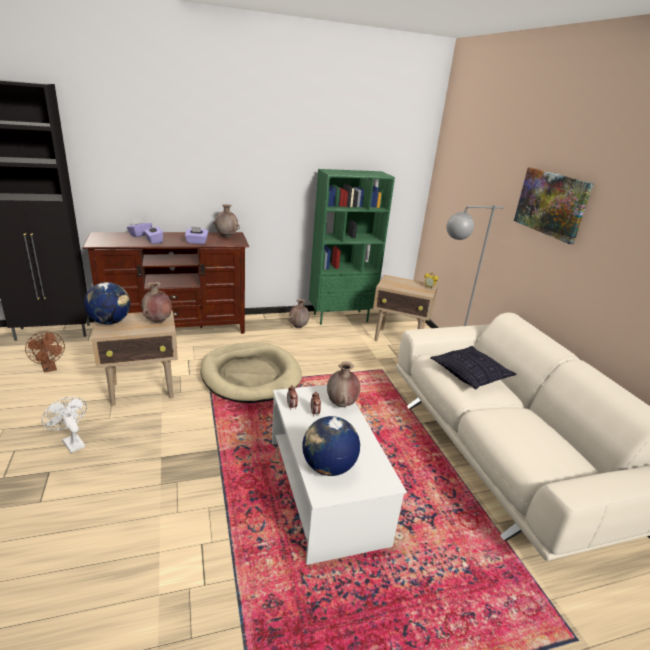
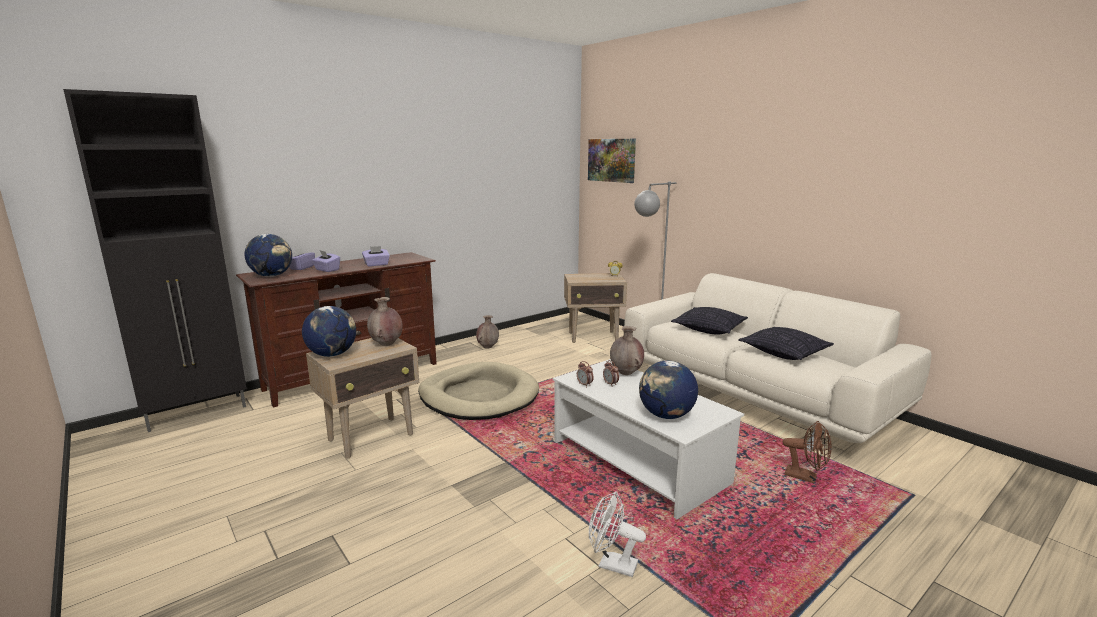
camera: 20 degrees left, 10 degrees down
brown fan [25,331,65,373] -> brown fan moved to [783,421,831,483]
white fan [42,396,87,453] -> white fan moved to [589,492,646,577]
brown vase [214,204,240,238] -> none
green bookcase [309,169,395,325] -> none
picture [514,167,594,244] -> picture moved to [588,139,636,183]
none -> globe [245,234,292,277]
none -> pillow [739,327,834,360]

